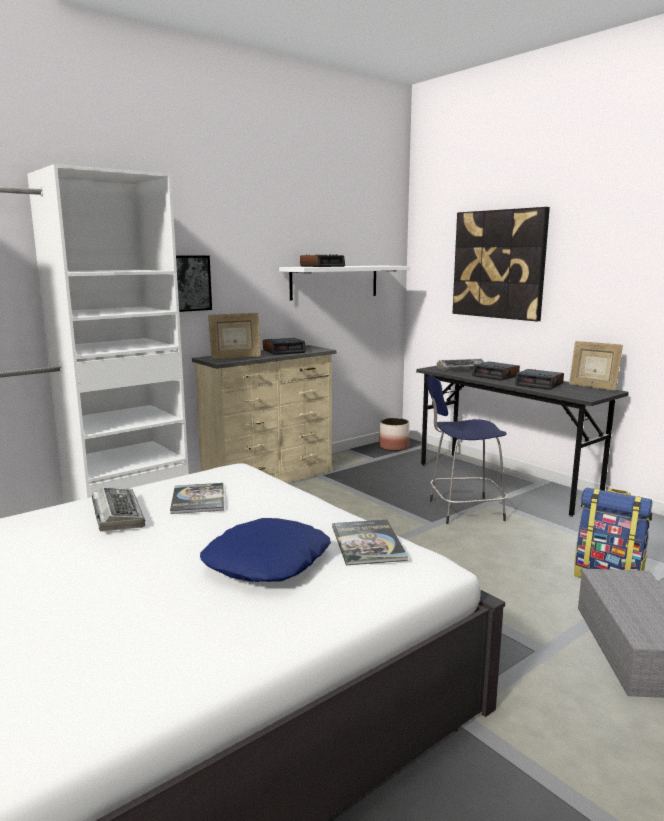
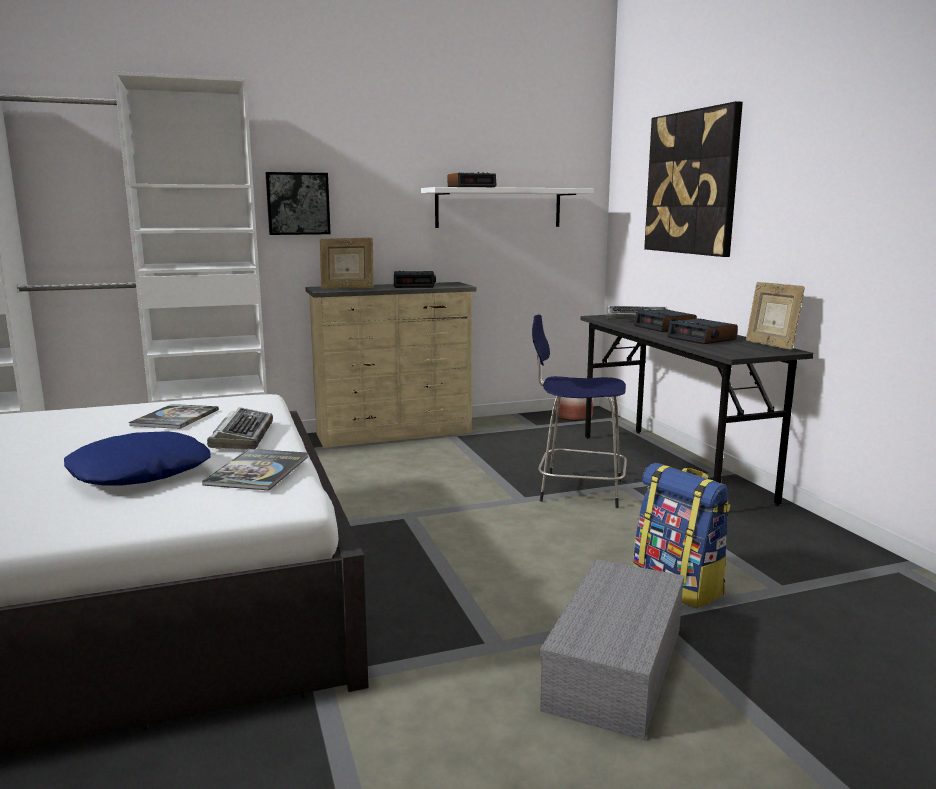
camera: 20 degrees right, 0 degrees up
keyboard [92,487,145,531] -> keyboard moved to [207,407,273,449]

